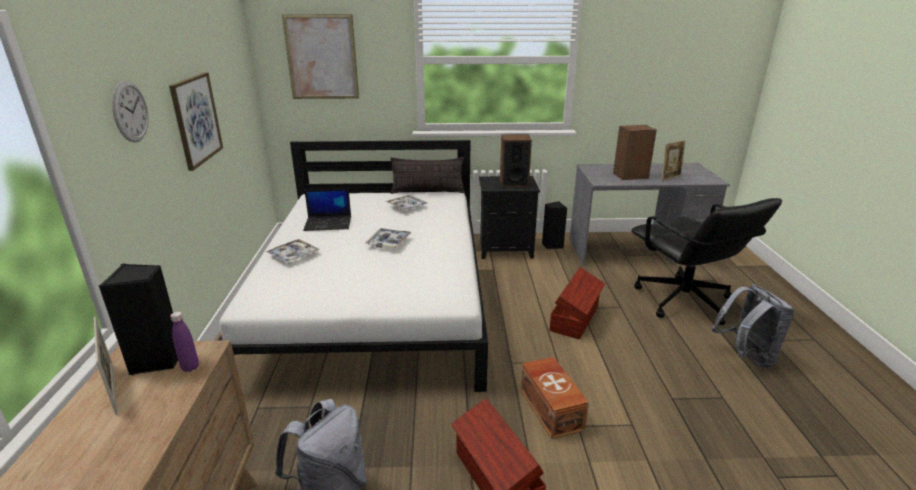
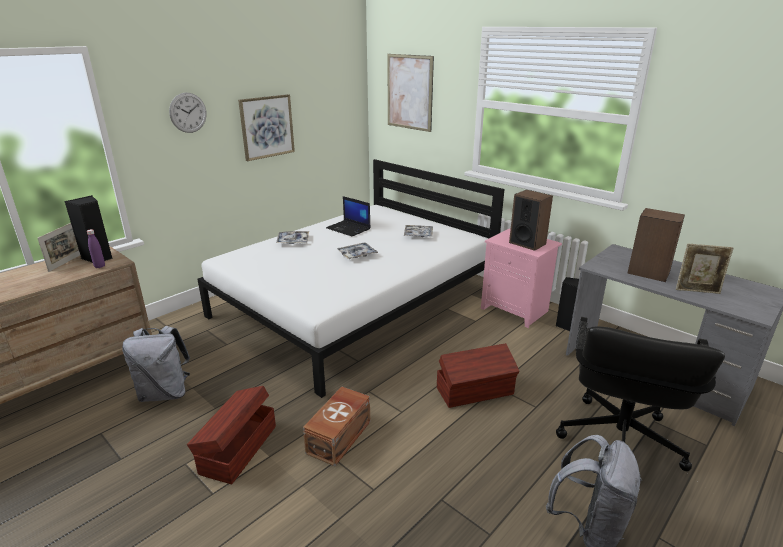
camera: 45 degrees right, 0 degrees up
pillow [390,157,465,194] -> none
black nightstand [479,176,540,259] -> pink nightstand [481,228,562,328]

